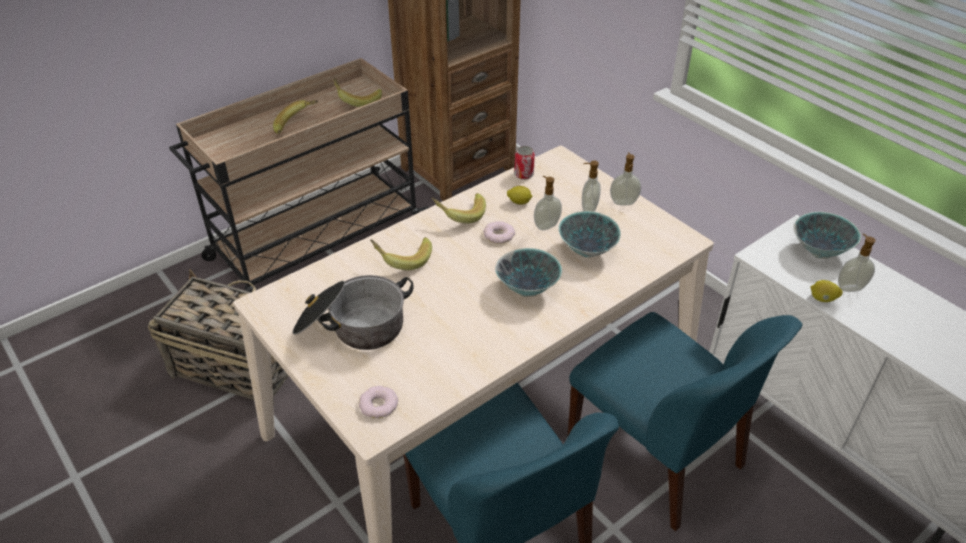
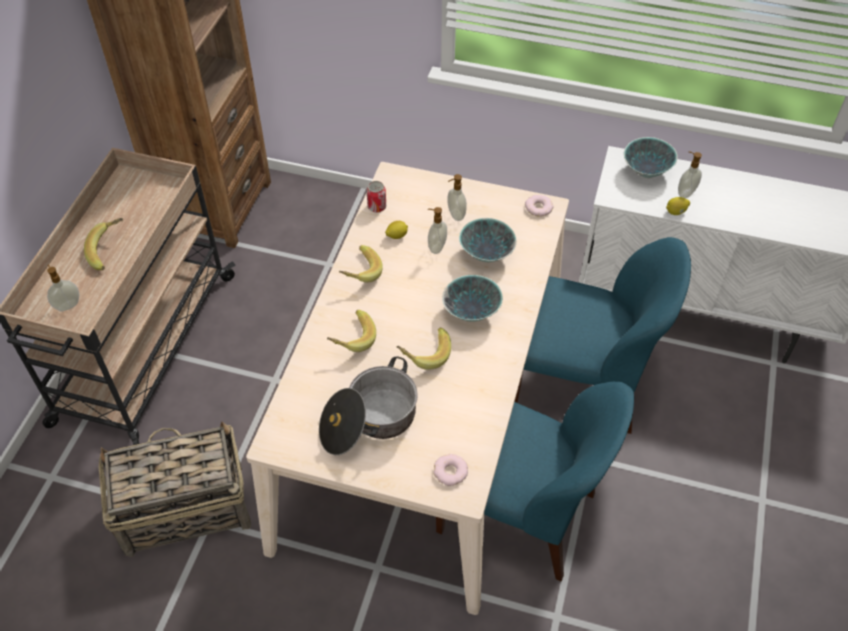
camera: 35 degrees left, 10 degrees up
banana [333,78,382,107] -> banana moved to [397,328,451,370]
donut [483,221,515,244] -> donut moved to [525,195,554,217]
soap dispenser [610,152,641,206] -> soap dispenser moved to [47,265,79,311]

